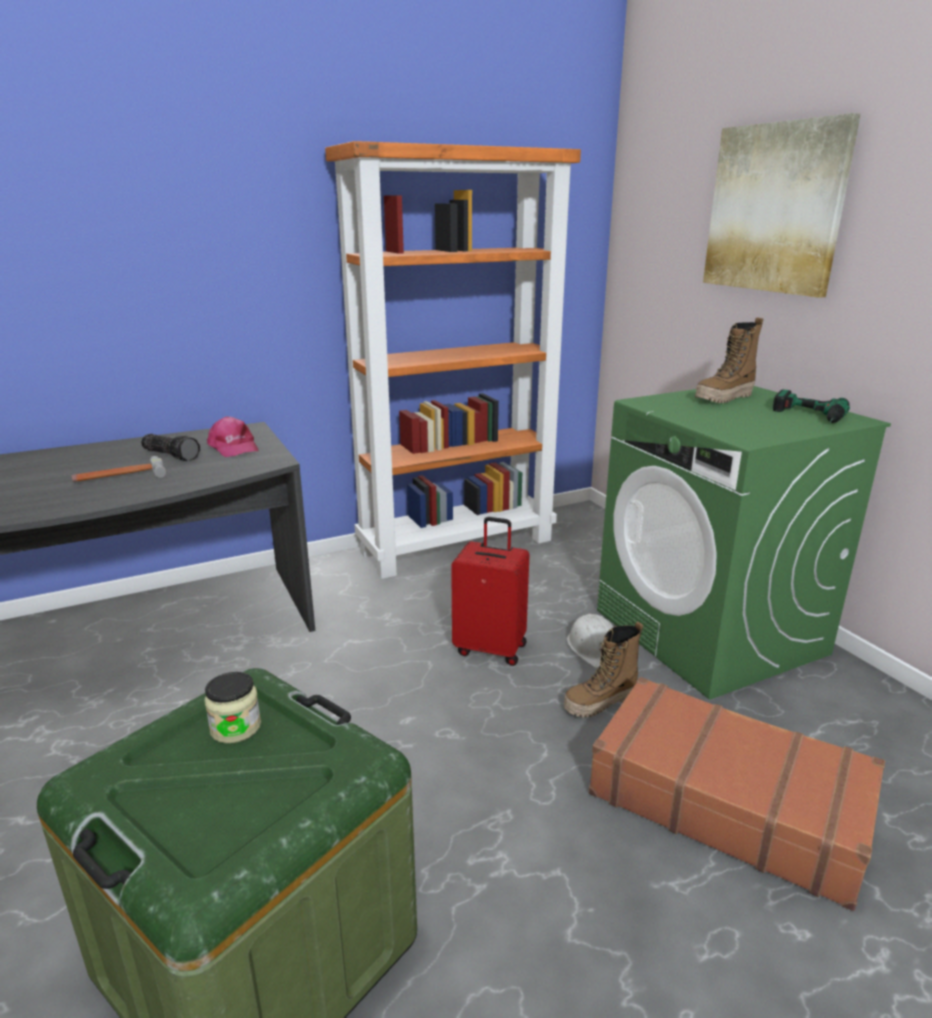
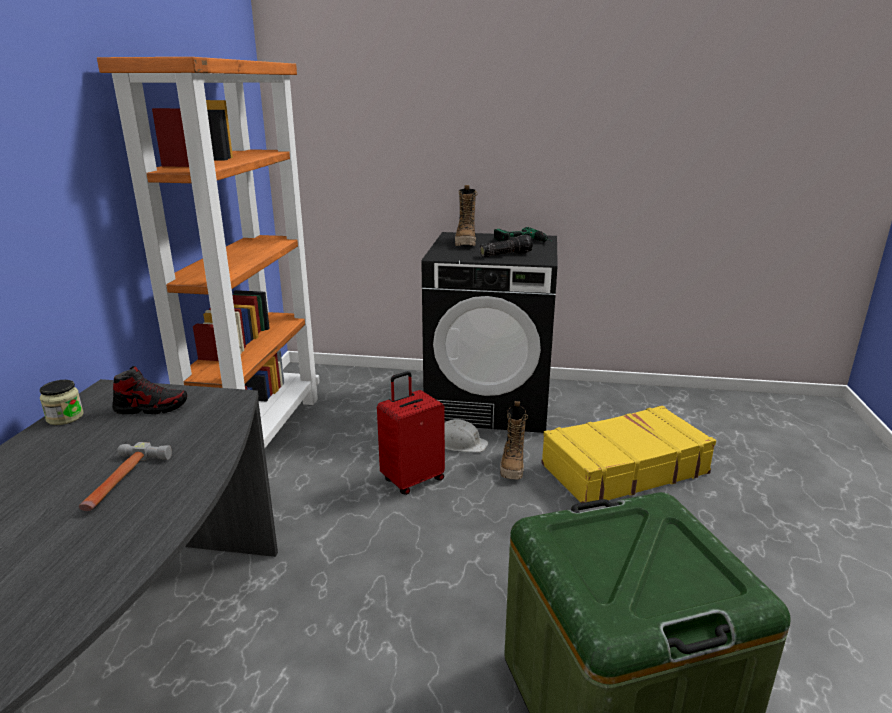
camera: 55 degrees left, 0 degrees up
flashlight [141,434,201,461] -> flashlight moved to [480,235,533,257]
jar [204,672,261,743] -> jar moved to [40,380,84,425]
pink cap [207,416,259,457] -> shoe [112,366,187,414]
brown suitcase [589,677,885,911] -> yellow suitcase [541,405,716,503]
green washing machine [597,386,891,700] -> black washing machine [421,232,558,433]
picture [703,113,861,298] -> none

